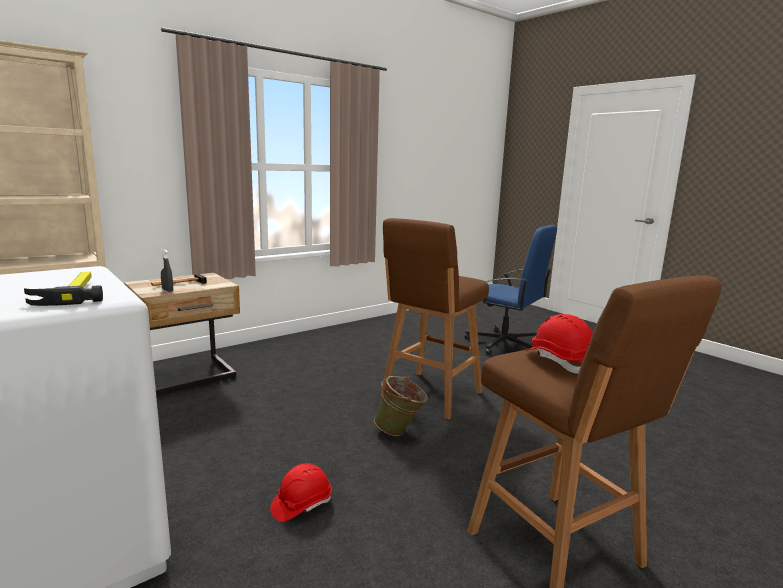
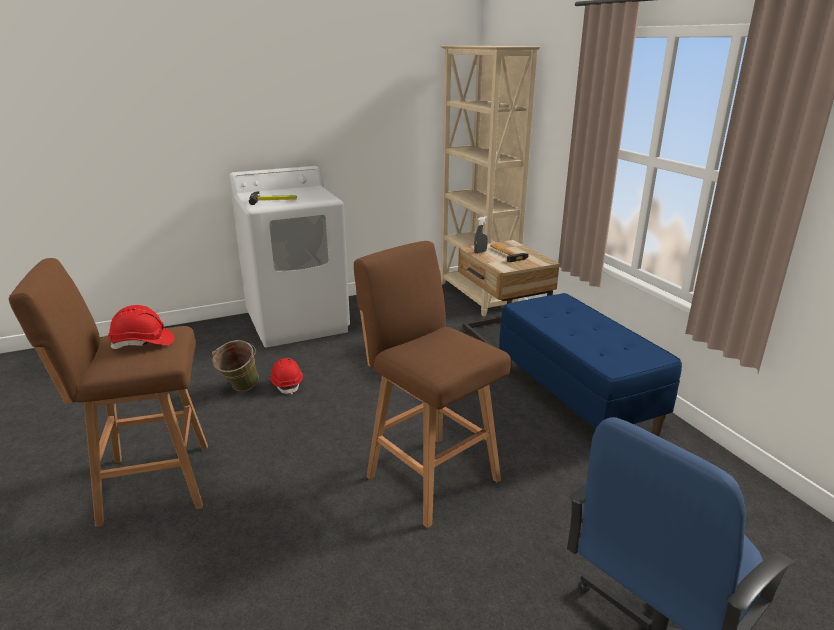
camera: 105 degrees right, 10 degrees up
green bucket [374,376,428,436] -> green bucket moved to [212,340,259,391]
none -> blue bench [499,293,682,436]

